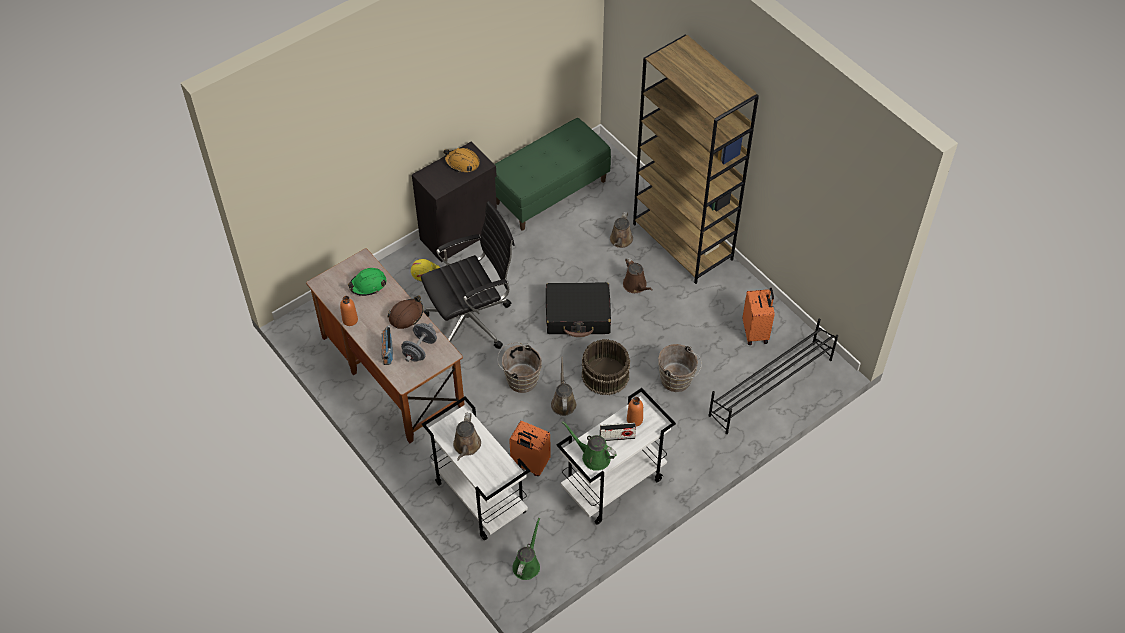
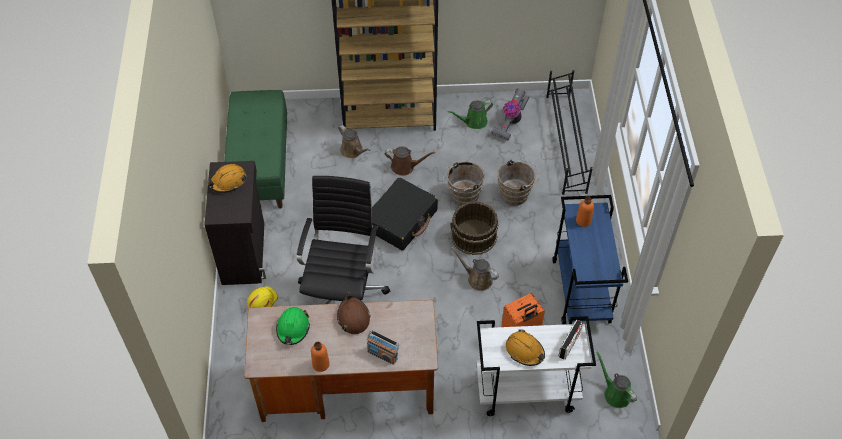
camera: 55 degrees left, 0 degrees up
grey dumbbell [401,323,437,362] -> none
brown watering can [453,413,481,461] -> orange hard hat [506,330,545,366]
brown bucket [498,343,542,393] -> brown bucket moved to [443,161,485,206]
white cart [557,388,676,525] -> blue cart [552,195,628,325]
green watering can [562,421,617,471] -> green watering can moved to [448,100,493,129]
radio [600,423,636,441] -> radio moved to [559,319,583,360]
orange suitcase [742,288,775,345] -> vacuum cleaner [491,88,529,141]

